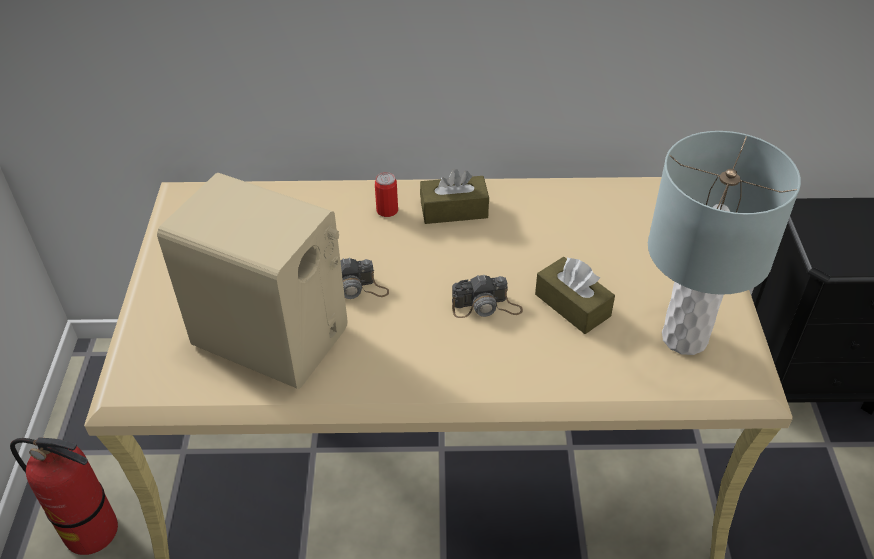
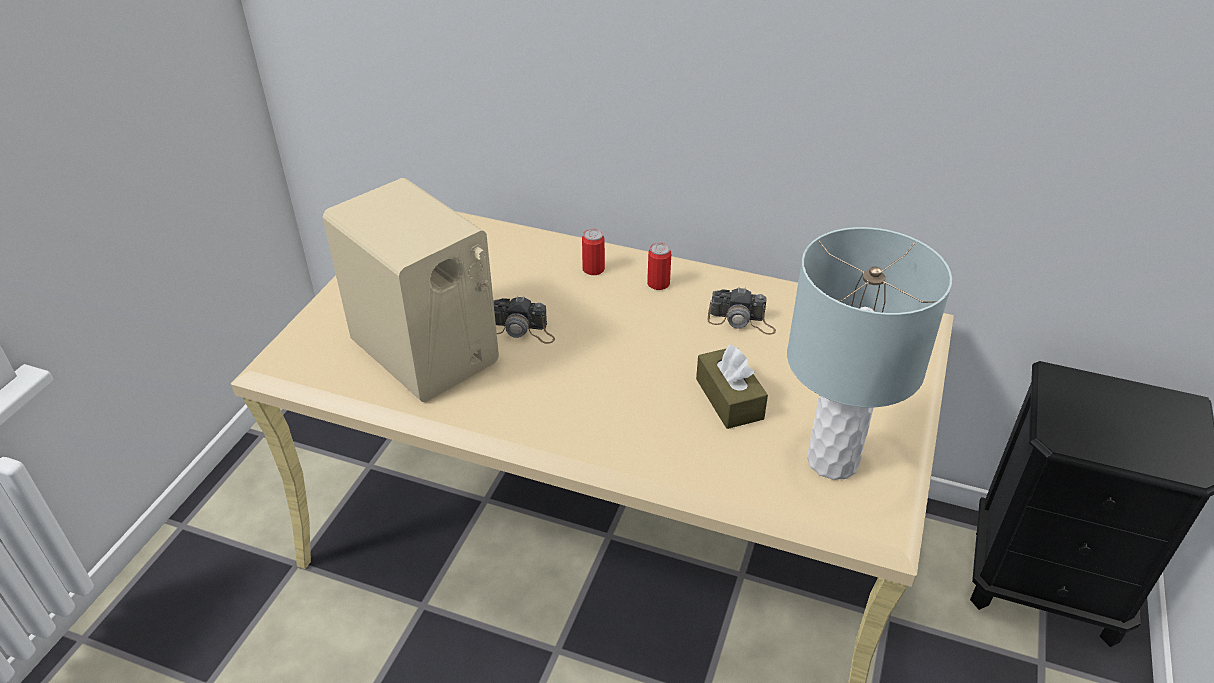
camera: 20 degrees right, 5 degrees down
fire extinguisher [10,438,118,555] -> none
brown tissue box [420,169,489,224] -> can [647,243,671,290]
camera [452,275,523,318] -> camera moved to [708,288,776,335]

